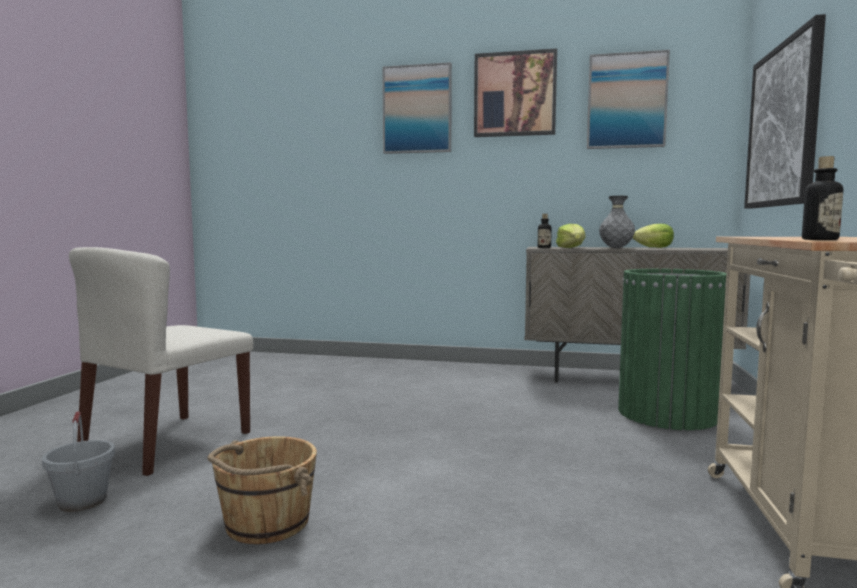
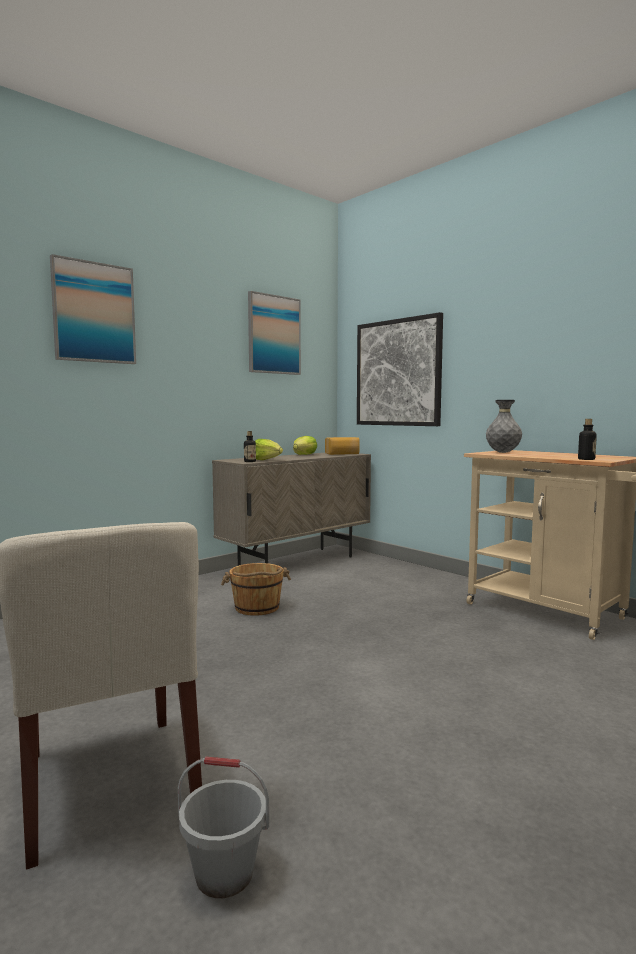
camera: 55 degrees left, 0 degrees up
brown bucket [207,436,317,544] -> brown bucket moved to [221,563,291,616]
picture [474,48,557,137] -> none
grey vase [599,196,635,248] -> grey vase moved to [486,400,522,453]
green trash can [618,269,726,430] -> none
none -> bread [325,437,360,455]

